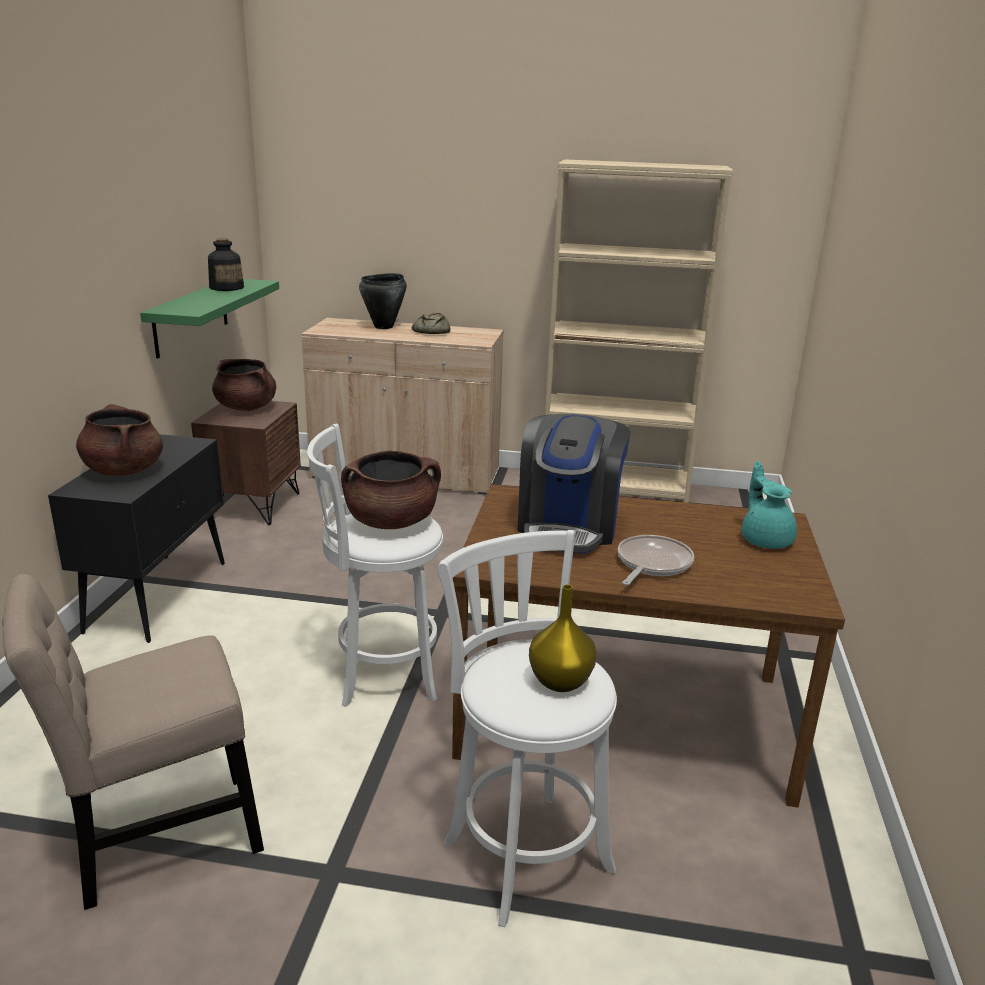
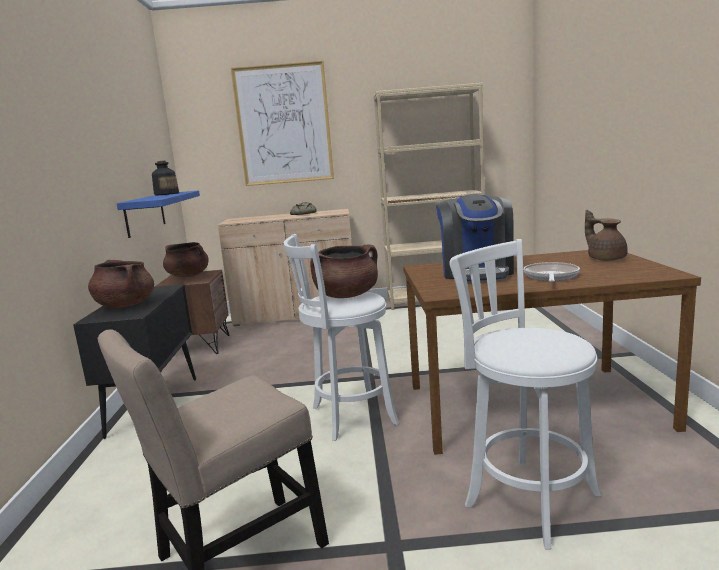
camera: 10 degrees left, 10 degrees down
green shelf [140,279,279,358] -> blue shelf [117,190,200,238]
black cooking pot [359,273,407,329] -> none
yellow vase [529,585,597,692] -> none
turquoise teapot [742,461,797,549] -> brown teapot [585,210,628,261]
none -> picture [231,61,334,186]

